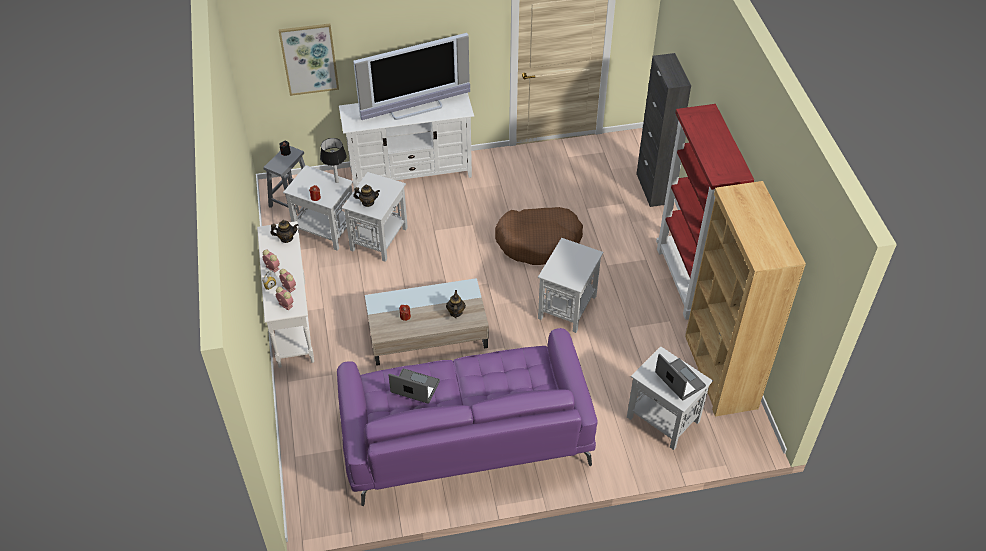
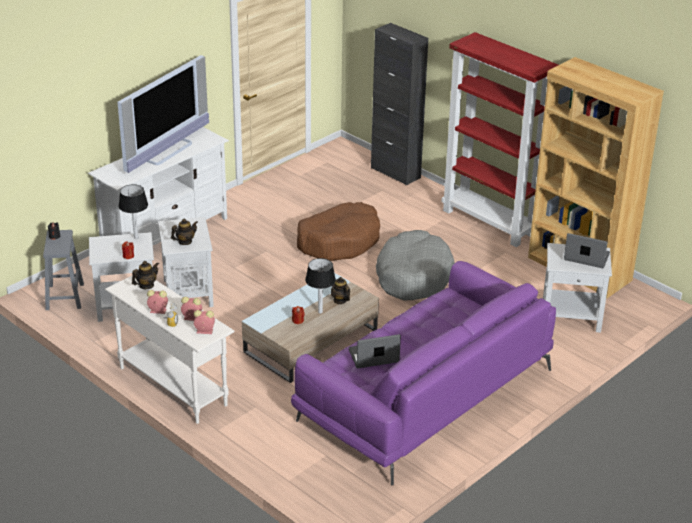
camera: 35 degrees left, 15 degrees down
picture [279,24,339,96] -> none
white side table [538,238,603,333] -> grey dog bed [376,230,455,301]
none -> table lamp [305,258,336,314]

